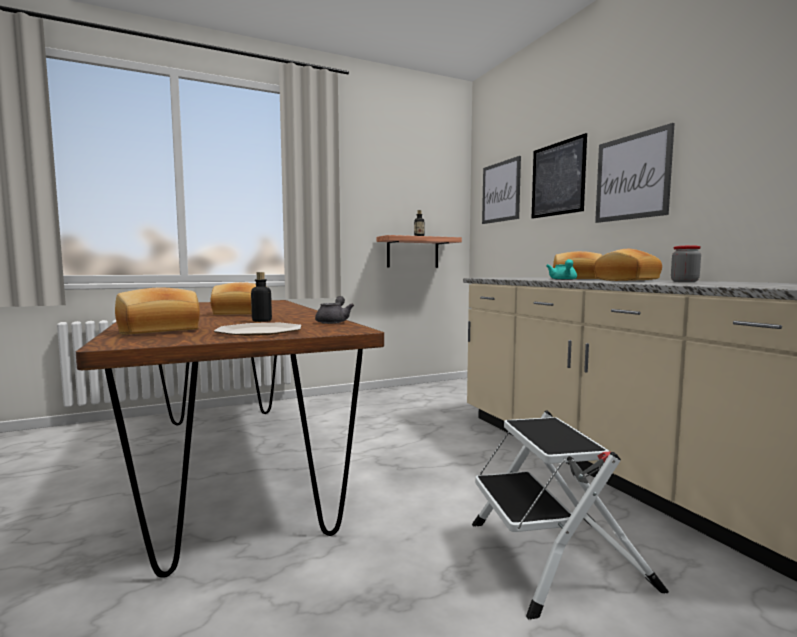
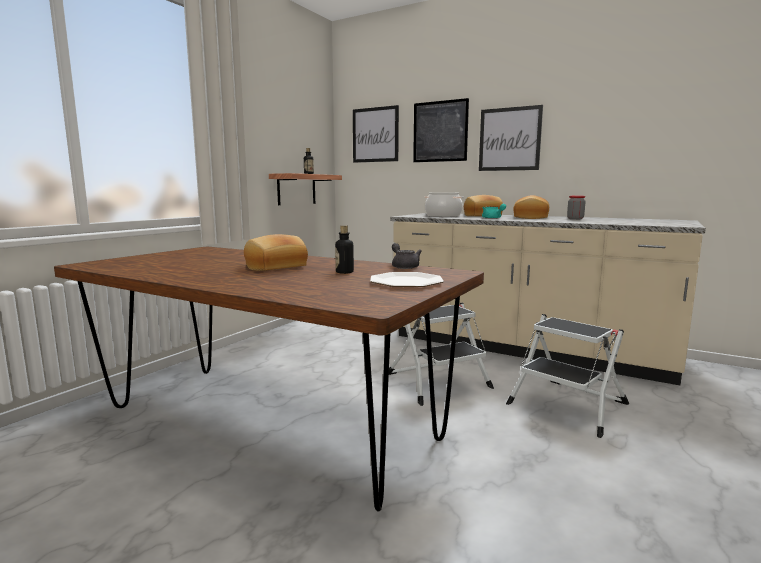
camera: 35 degrees left, 5 degrees up
bread [115,287,200,335] -> none
none -> step ladder [389,303,494,406]
none -> cooking pot [425,193,464,217]

